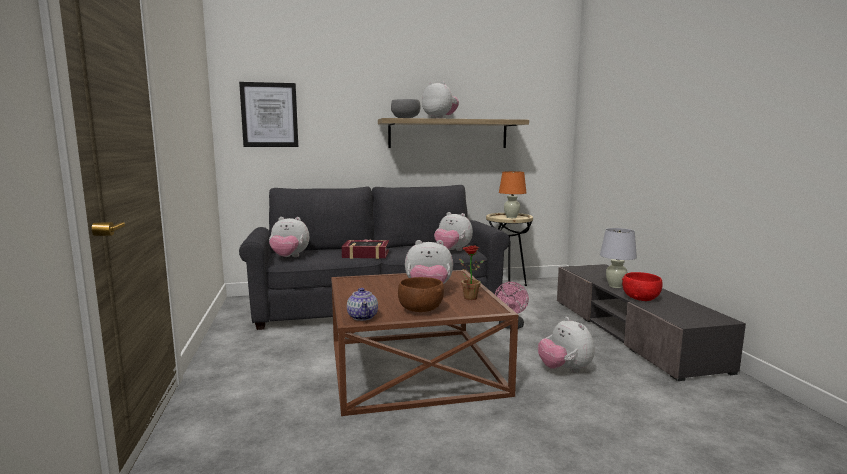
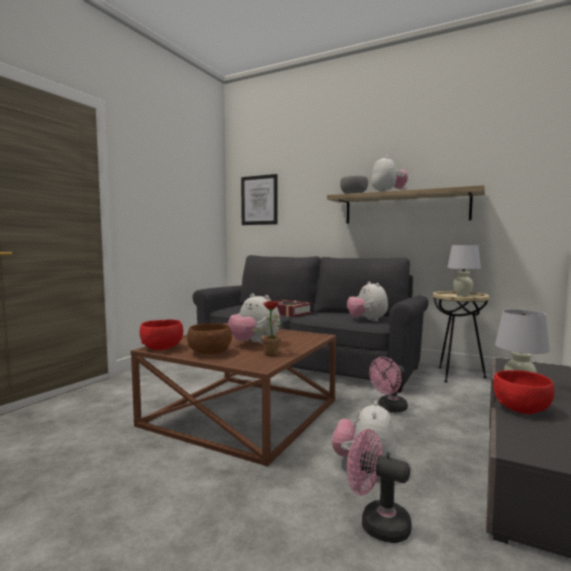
camera: 40 degrees right, 5 degrees down
plush toy [269,217,309,257] -> none
teapot [347,288,378,321] -> red bowl [140,319,183,350]
orange table lamp [499,171,526,218] -> white table lamp [447,245,481,297]
none -> pink fan [347,429,412,543]

